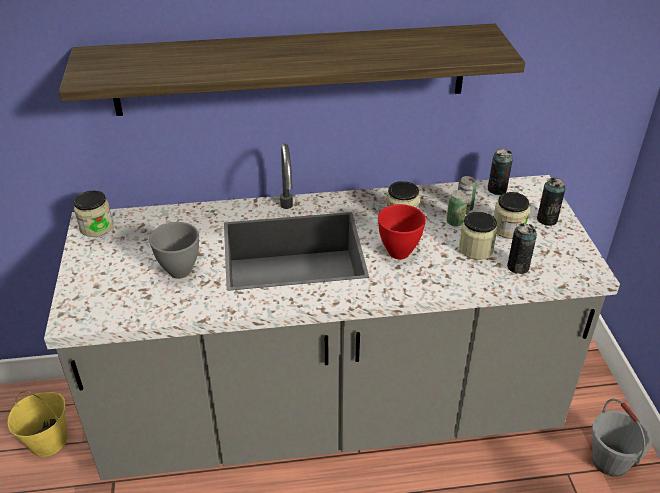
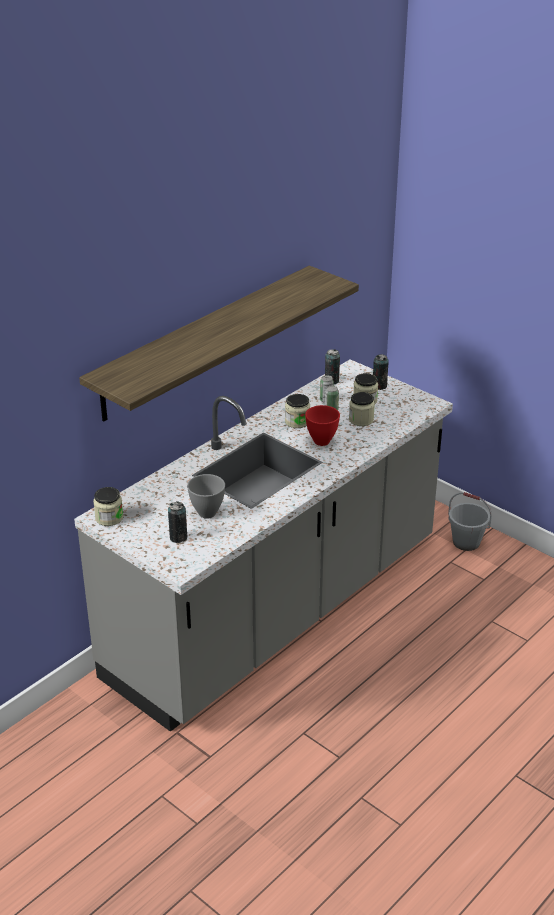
camera: 40 degrees left, 5 degrees down
yellow bucket [8,391,67,457] -> none
can [507,223,537,274] -> can moved to [168,501,187,543]

